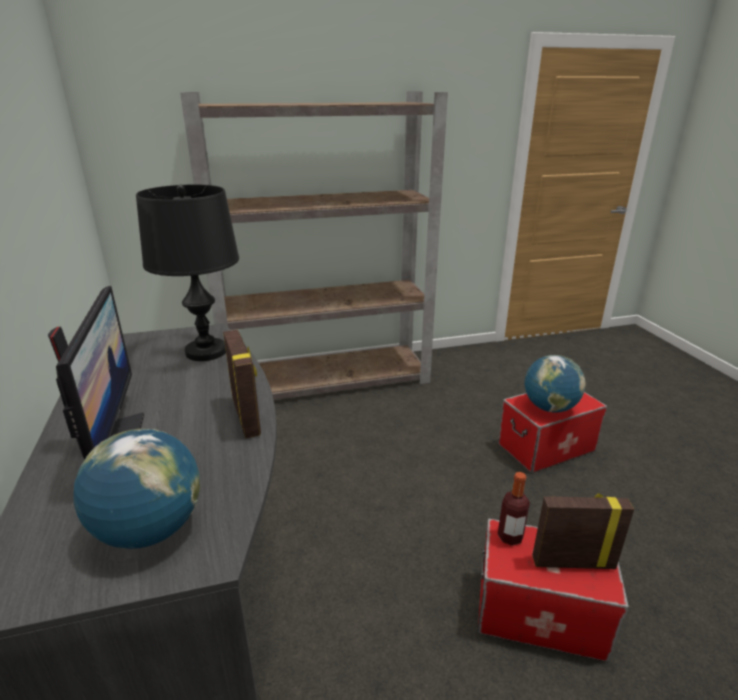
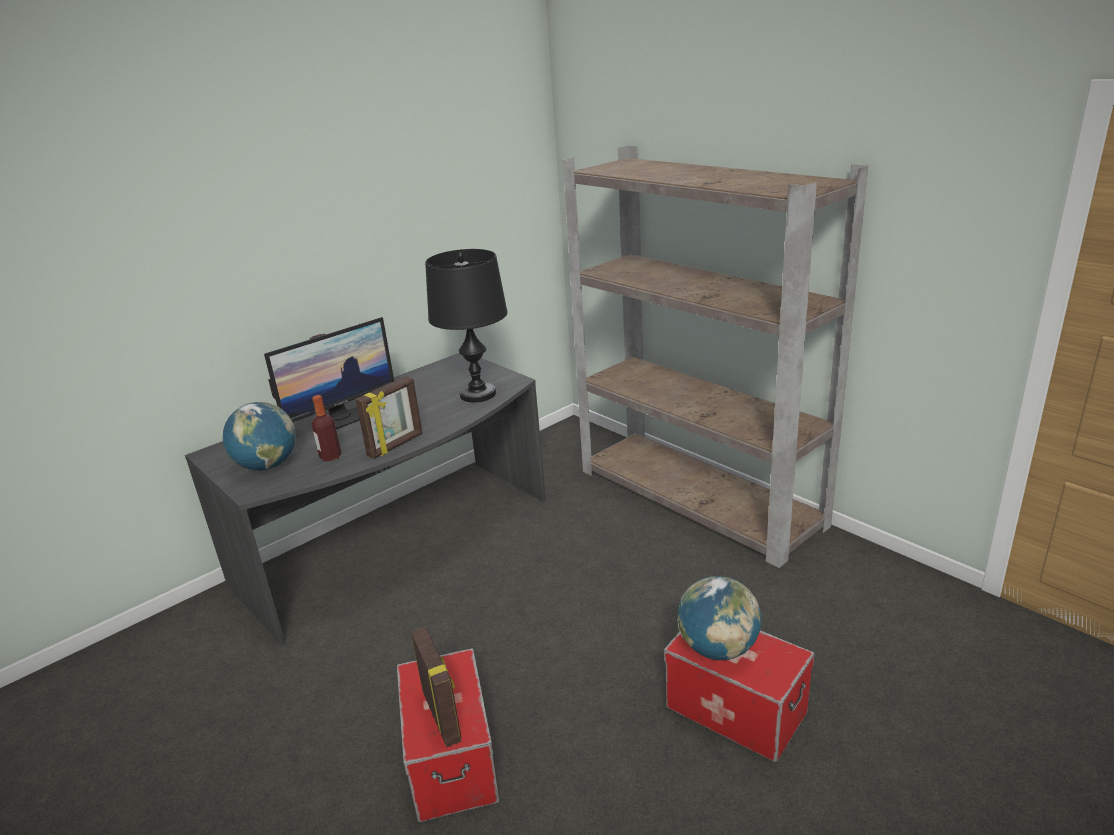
camera: 65 degrees right, 0 degrees up
bottle [498,472,530,546] -> bottle moved to [312,395,341,461]

